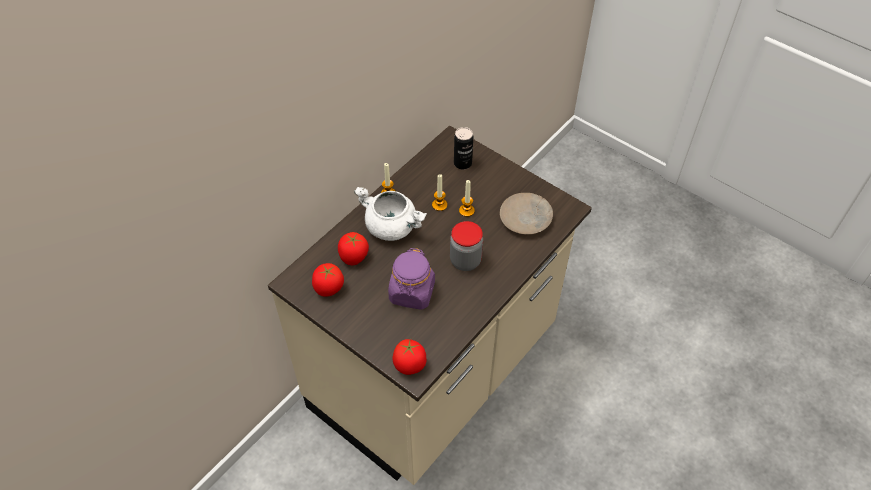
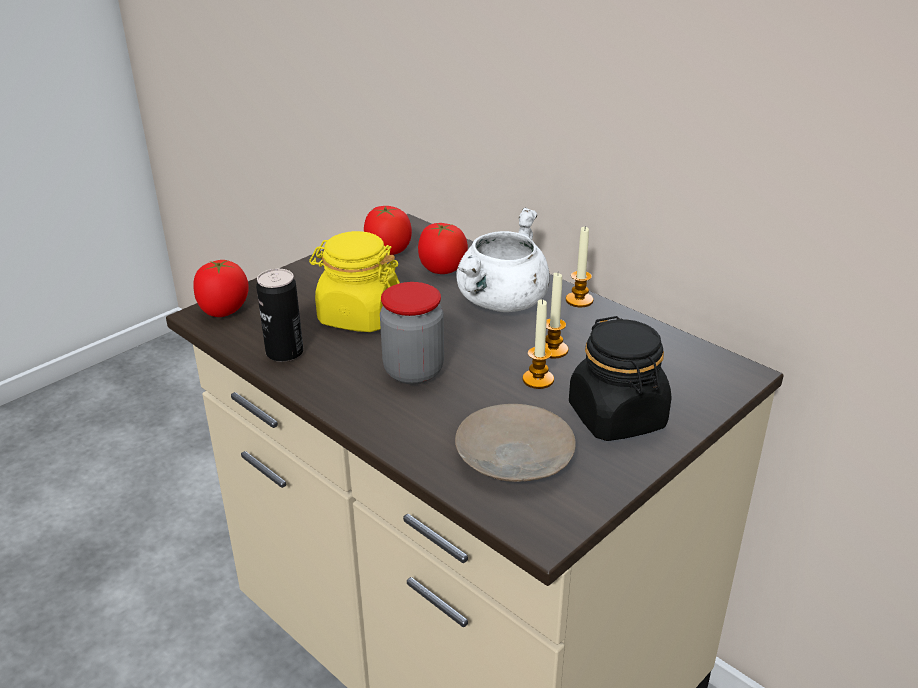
camera: 95 degrees right, 20 degrees down
purple jar [388,248,435,310] -> yellow jar [309,231,400,332]
can [454,127,473,170] -> can moved to [256,269,303,362]
none -> black jar [569,316,672,441]

